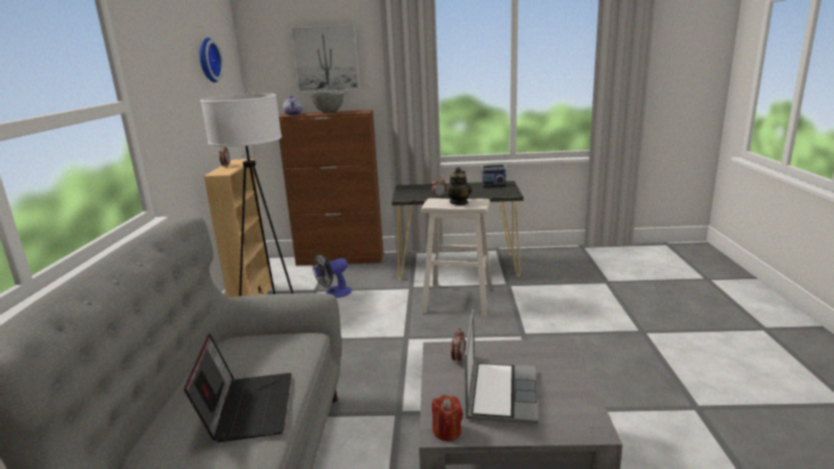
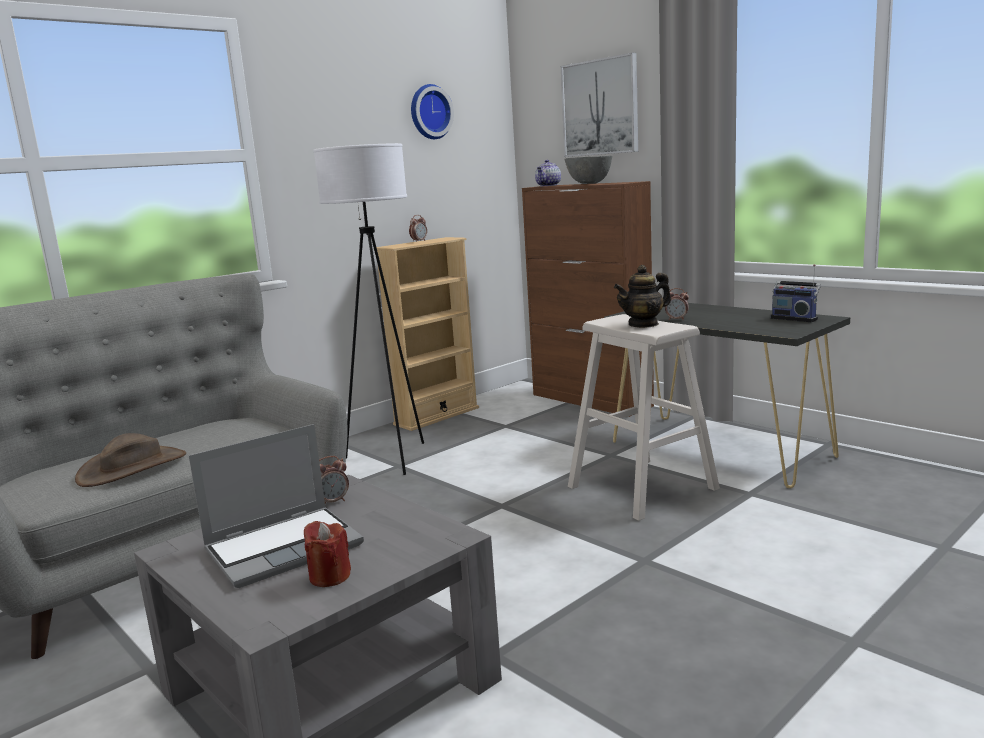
camera: 45 degrees right, 5 degrees down
laptop [184,333,292,442] -> brown hat [75,433,186,487]
fan [312,253,352,298] -> none
red candle [432,395,463,441] -> red candle moved to [304,521,351,587]

